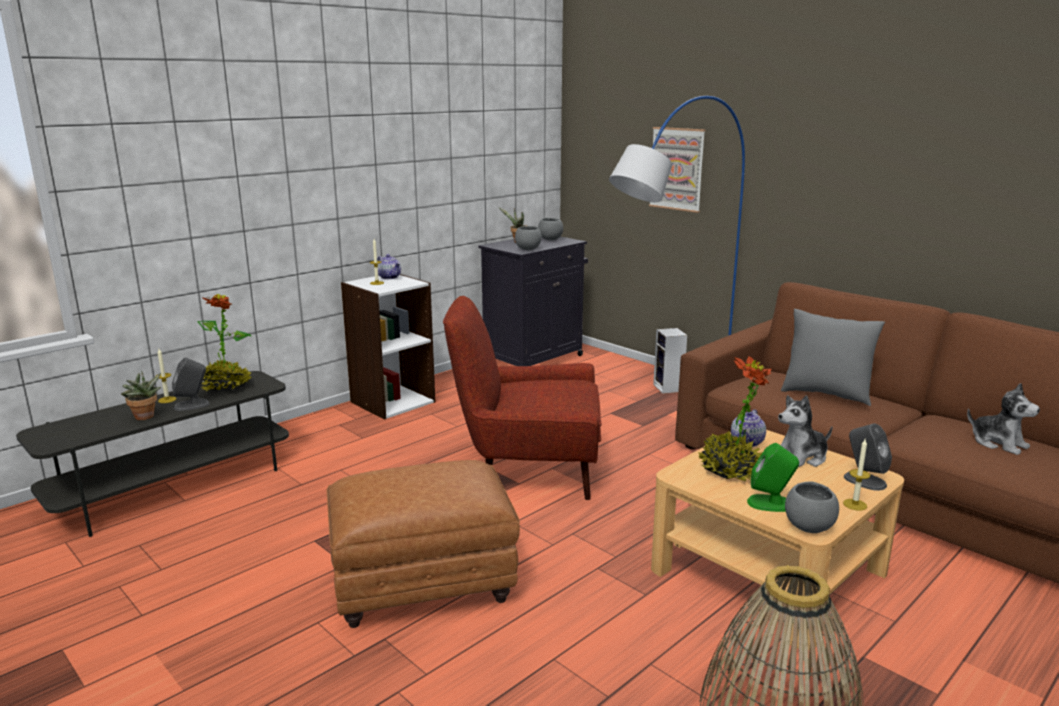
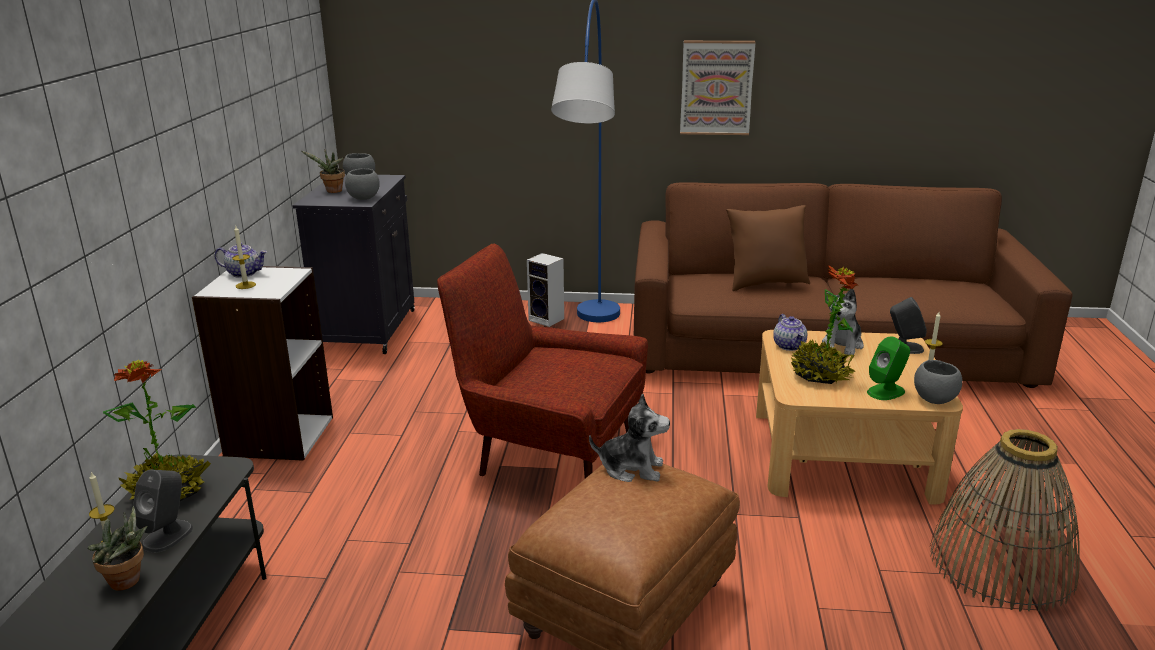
camera: 40 degrees left, 5 degrees up
red armchair [443,296,602,500] -> red armchair turned 60 degrees clockwise [437,244,648,479]
picture [649,127,706,213] -> picture moved to [680,41,756,135]
grey pillow [781,309,885,406] -> brown pillow [726,205,810,291]
plush toy [967,383,1040,455] -> plush toy moved to [589,394,670,482]

